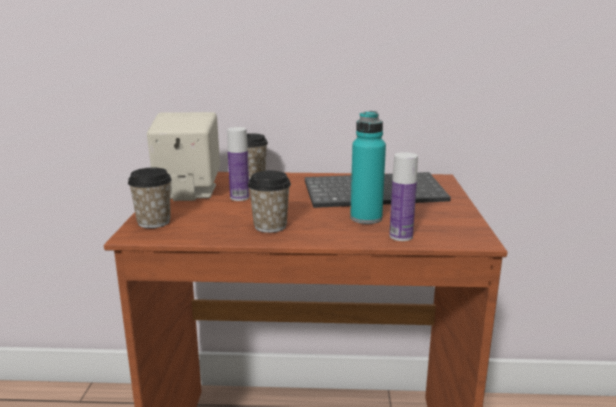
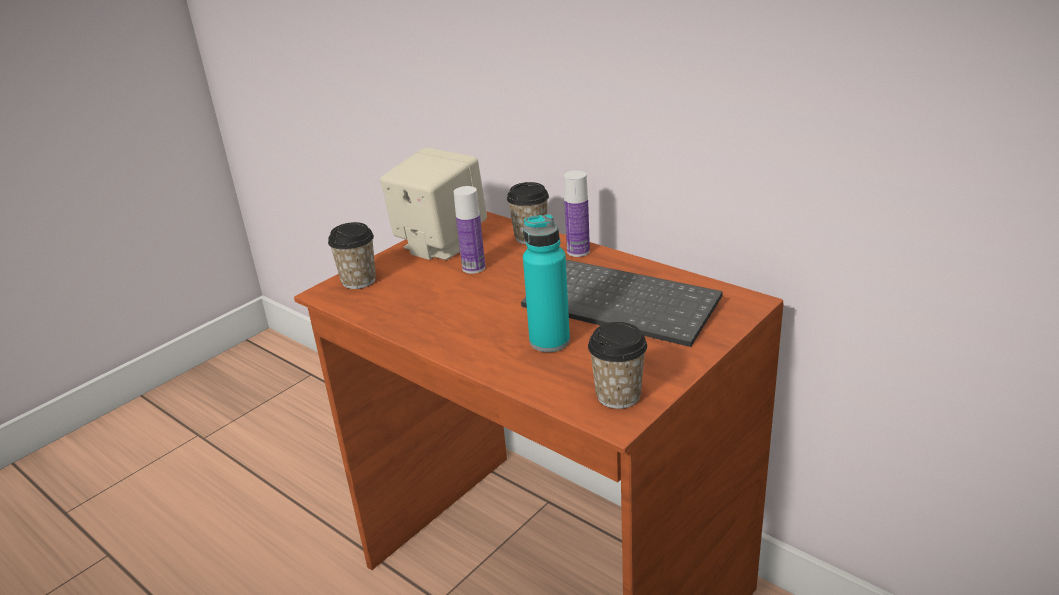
camera: 40 degrees right, 10 degrees up
cup [248,171,291,233] -> cup moved to [588,322,647,409]
bottle [389,152,418,241] -> bottle moved to [564,170,590,257]

